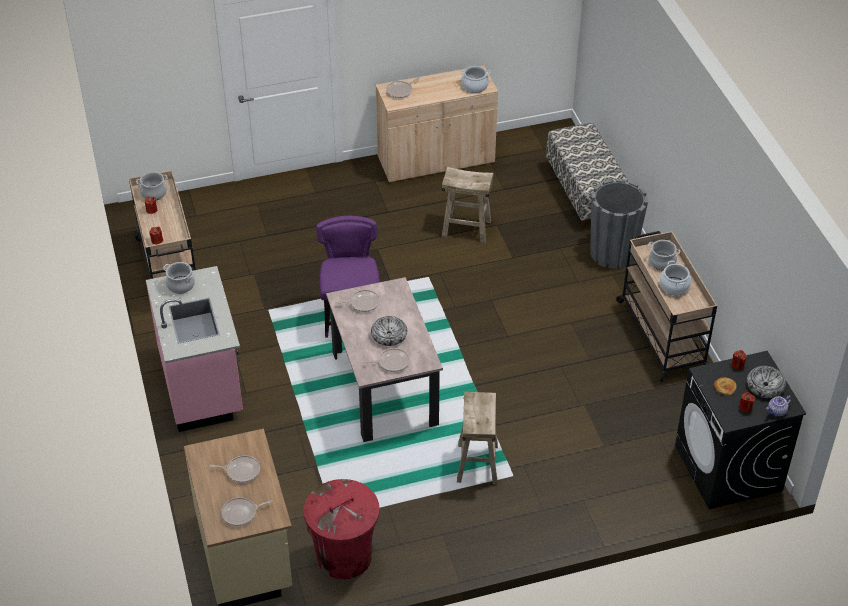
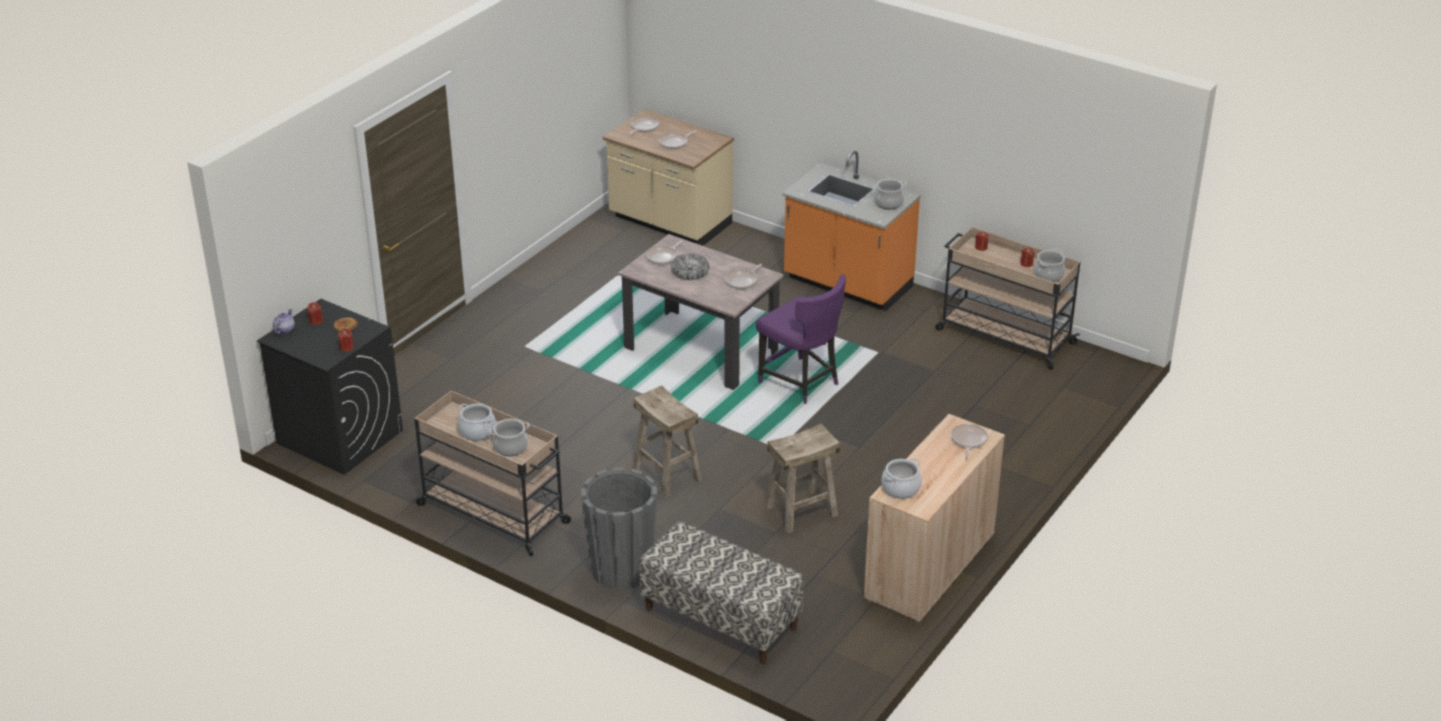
camera: 140 degrees right, 10 degrees down
pink counter [146,266,243,432] -> orange counter [782,151,921,311]
red trash can [304,479,380,579] -> none
beige stool [457,392,498,484] -> beige stool moved to [632,386,702,497]
bowl [747,366,786,398] -> none

